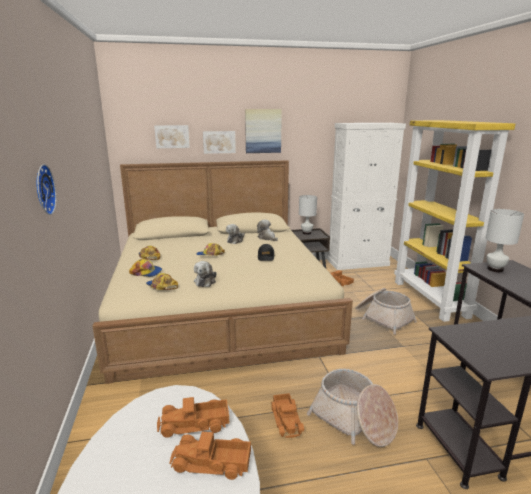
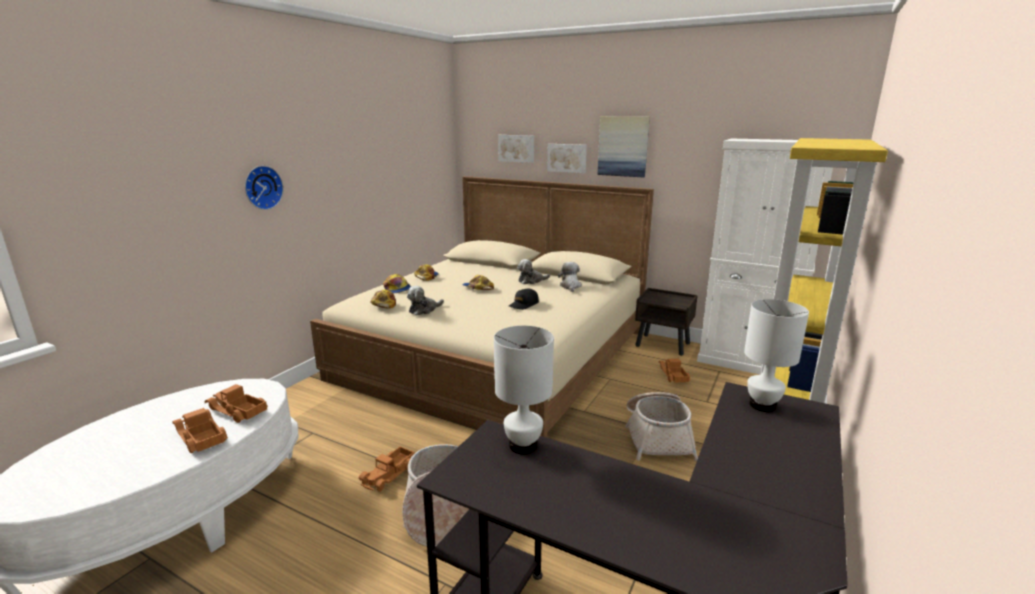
camera: 40 degrees right, 0 degrees up
white table lamp [299,195,317,235] -> white table lamp moved to [494,326,554,454]

